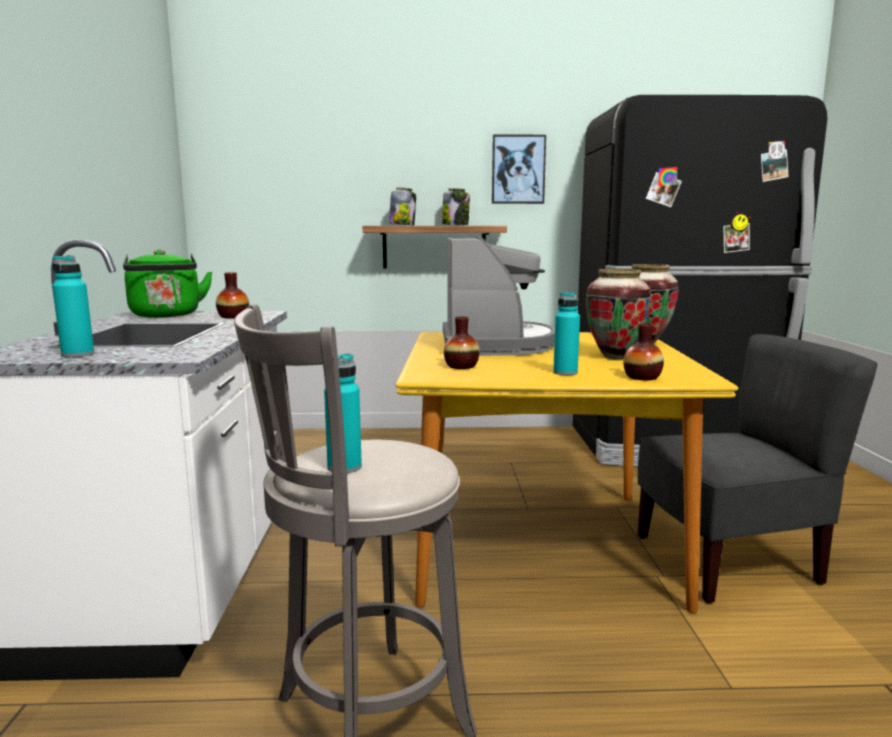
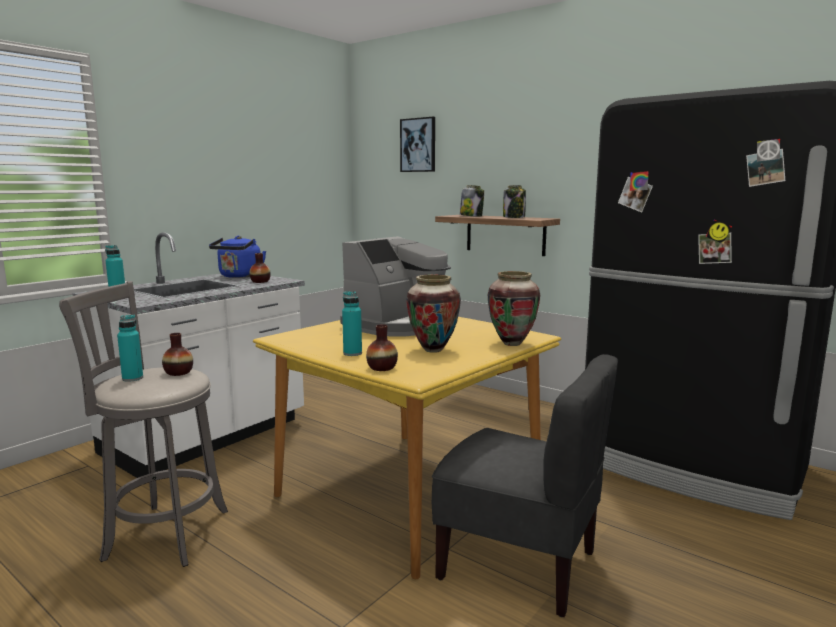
camera: 40 degrees right, 0 degrees up
green kettle [123,249,213,318] -> blue kettle [209,236,266,278]
vase [444,317,480,369] -> vase moved to [162,333,193,376]
picture [492,134,546,204] -> picture moved to [400,117,435,172]

